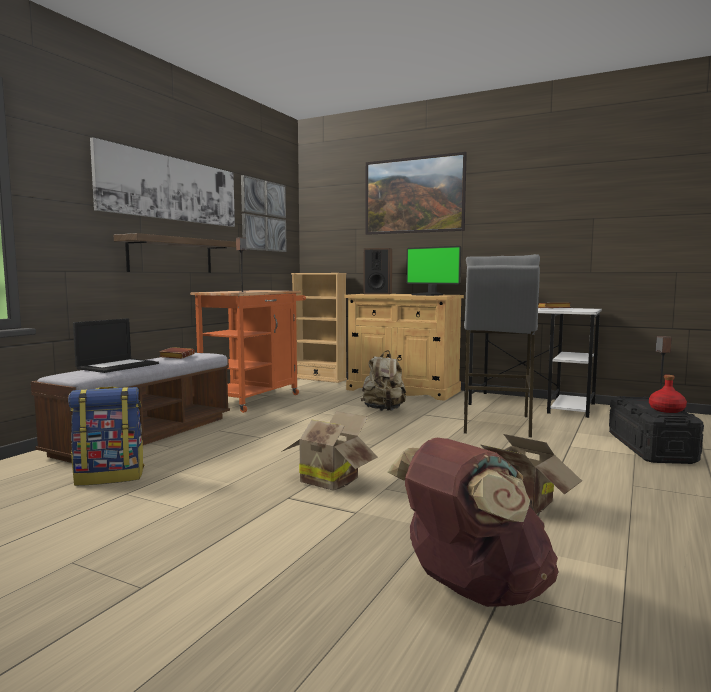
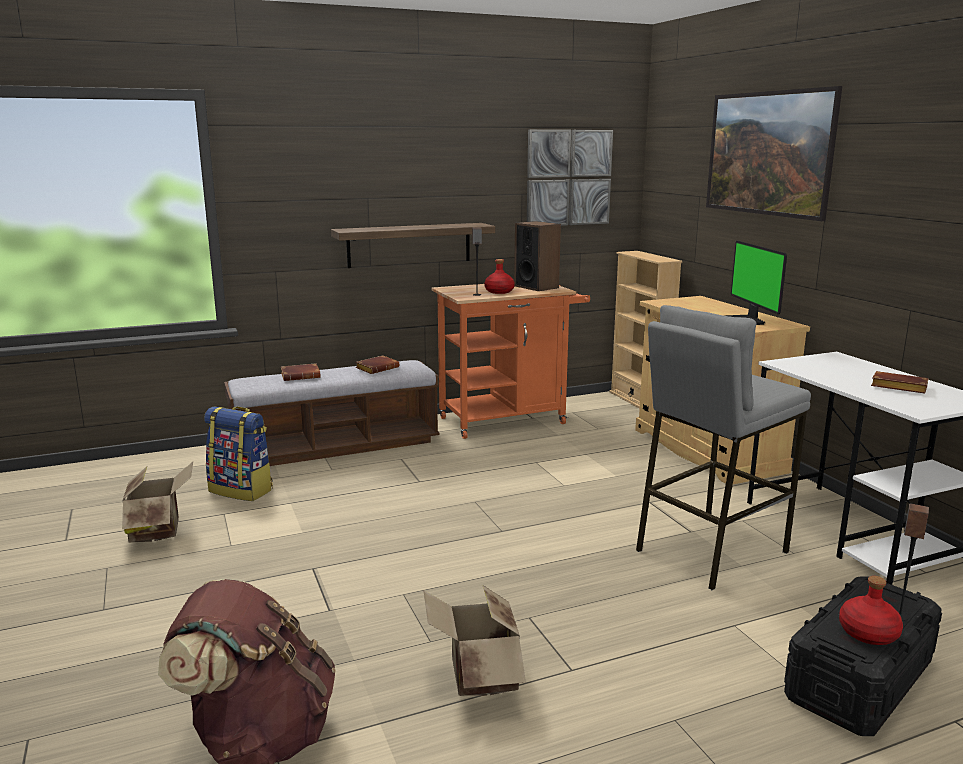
camera: 40 degrees right, 10 degrees up
laptop [73,318,159,373] -> brown book [281,363,321,381]
picture [90,137,235,227] -> none
cardboard box [281,411,378,491] -> cardboard box moved to [122,462,193,543]
beige backpack [361,350,406,411] -> none
speaker [364,248,392,294] -> speaker moved to [514,221,561,291]
none -> red bottle [484,259,515,294]

